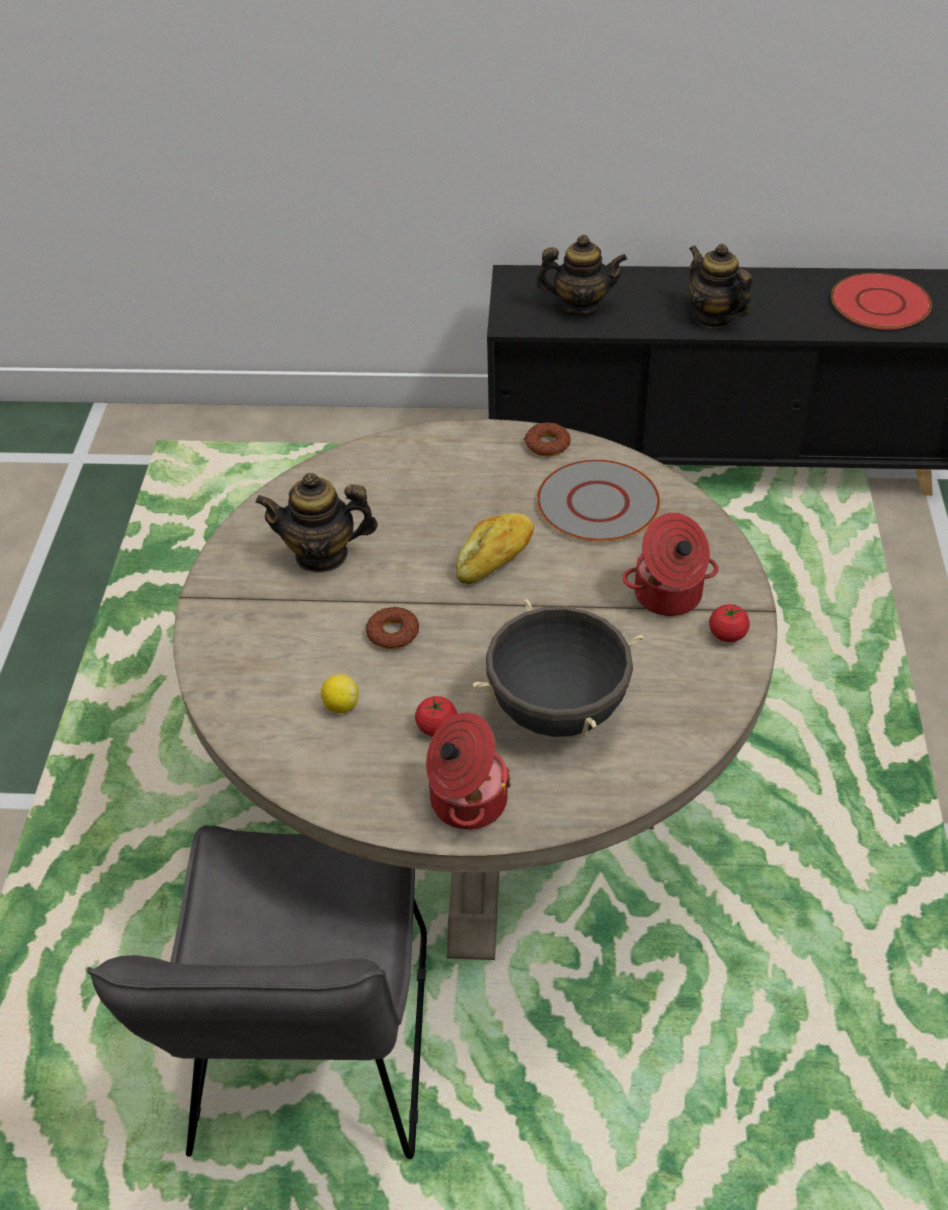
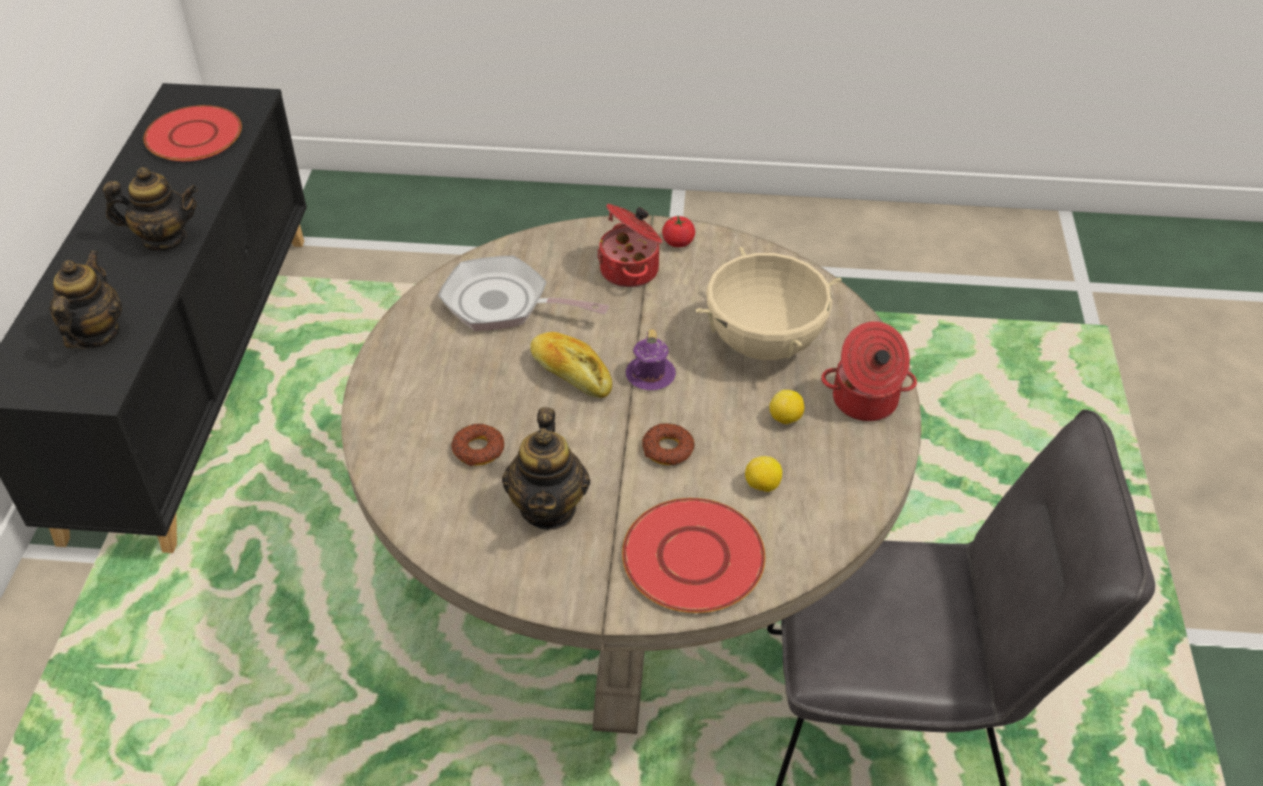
camera: 90 degrees left, 0 degrees up
tomato [415,696,457,736] -> lemon [769,390,804,425]
black cooking pot [473,598,644,737] -> beige cooking pot [696,247,841,360]
donut [524,422,571,456] -> donut moved to [452,424,504,466]
grey plate [537,460,660,542] -> frying pan [438,255,609,331]
teapot [689,244,752,328] -> teapot turned 150 degrees counterclockwise [103,167,198,252]
none -> red plate [622,498,765,613]
none -> purple mug [626,330,676,390]

